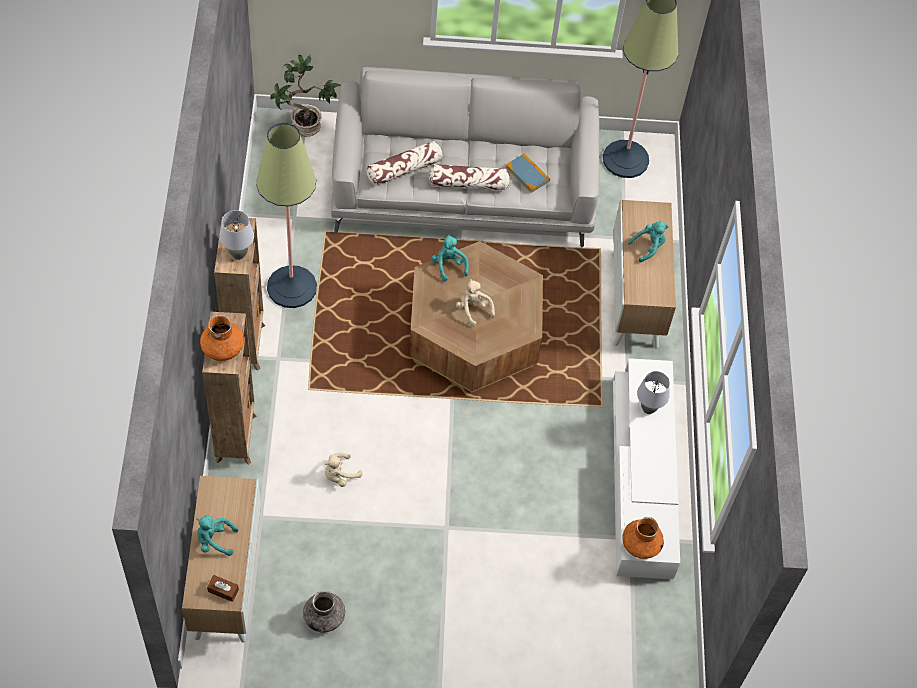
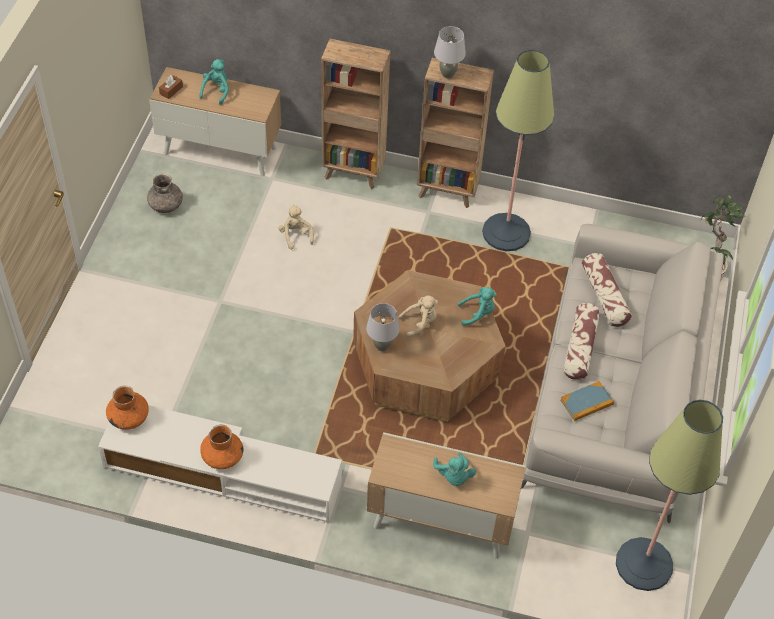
camera: 105 degrees right, 5 degrees down
orange vase [200,315,244,361] -> orange vase moved to [200,424,244,469]
grey table lamp [637,371,670,414] -> grey table lamp moved to [366,303,400,351]

